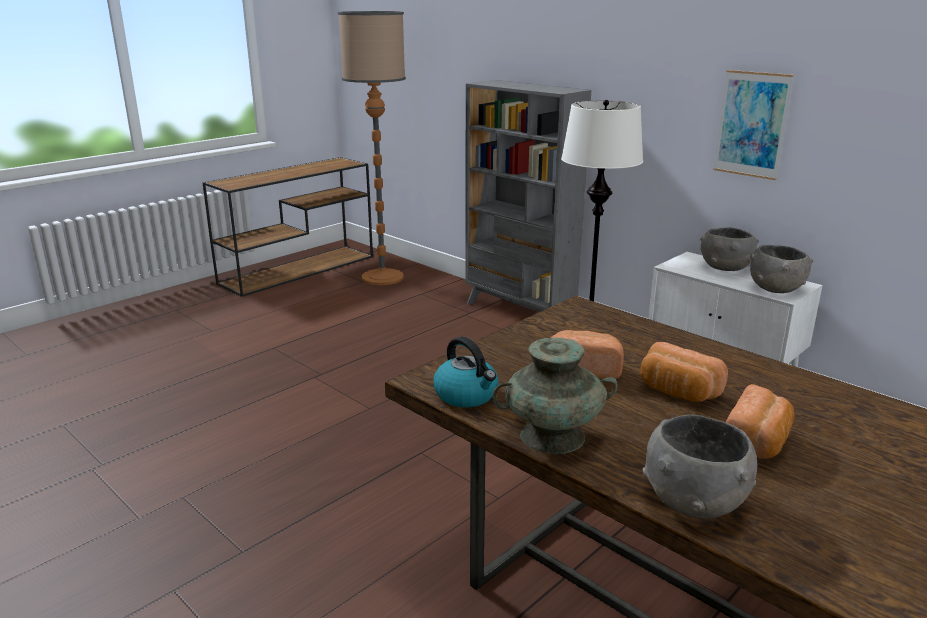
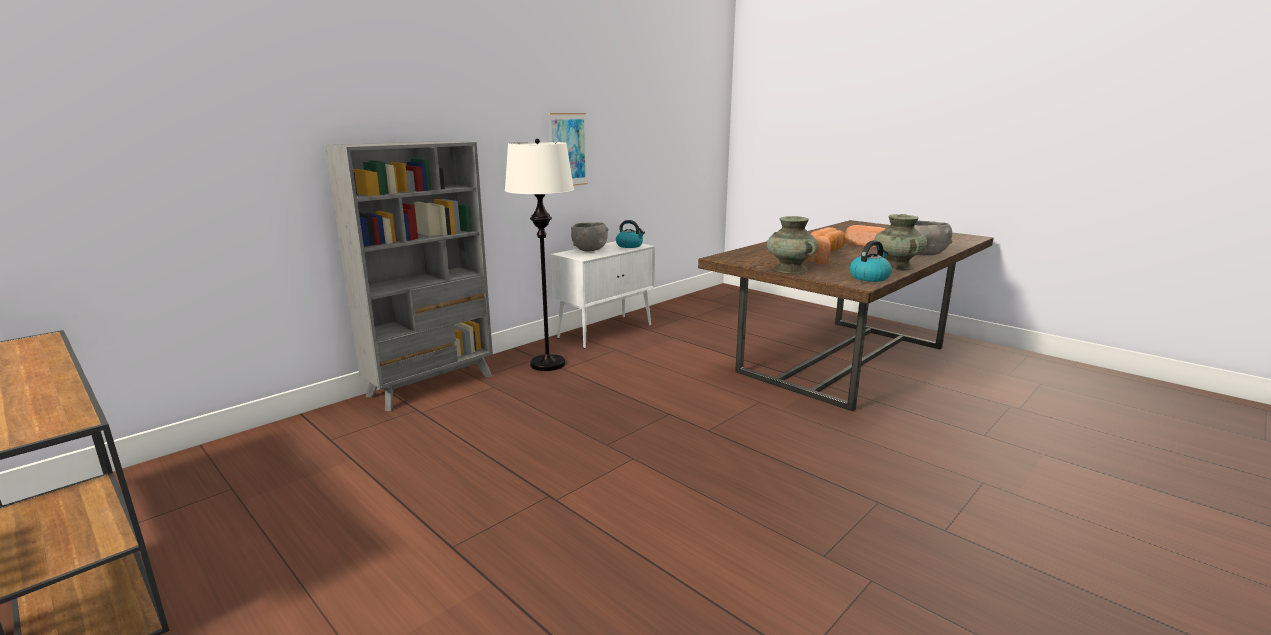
camera: 90 degrees left, 5 degrees down
floor lamp [338,11,406,285] -> none
grey bowl [750,245,813,293] -> kettle [616,220,645,248]
none -> turquoise vase [767,216,818,274]

